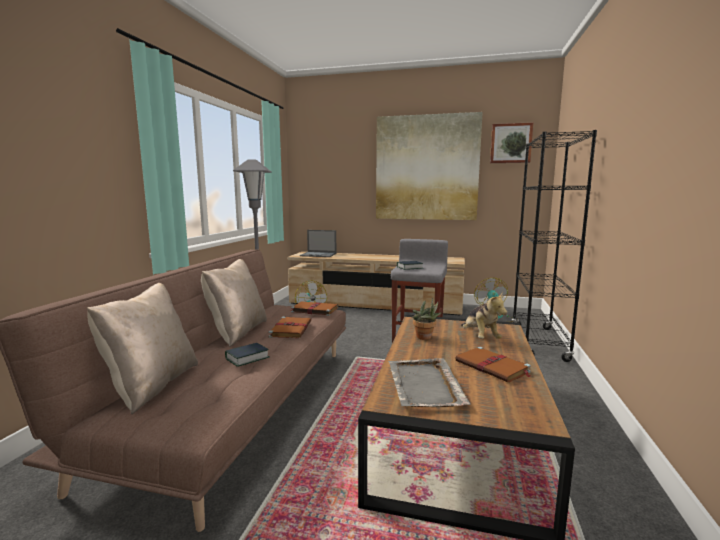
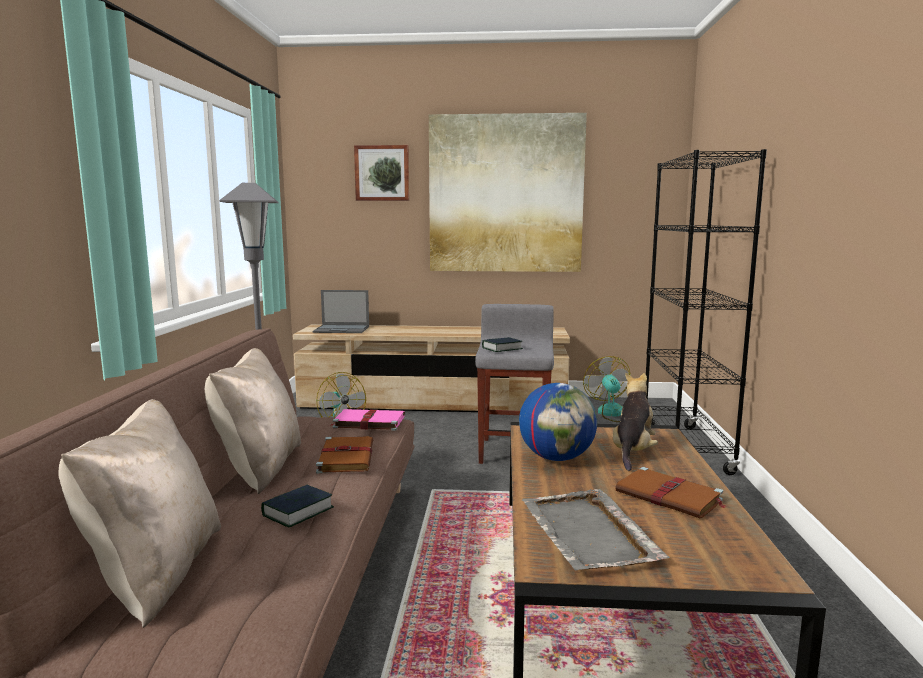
camera: 10 degrees left, 0 degrees up
brown book [290,301,338,316] -> pink book [331,409,405,431]
potted plant [412,298,441,340] -> globe [519,383,597,461]
plush toy [461,292,507,339] -> plush toy turned 135 degrees counterclockwise [613,372,658,471]
picture [490,122,533,163] -> picture moved to [354,145,409,201]

